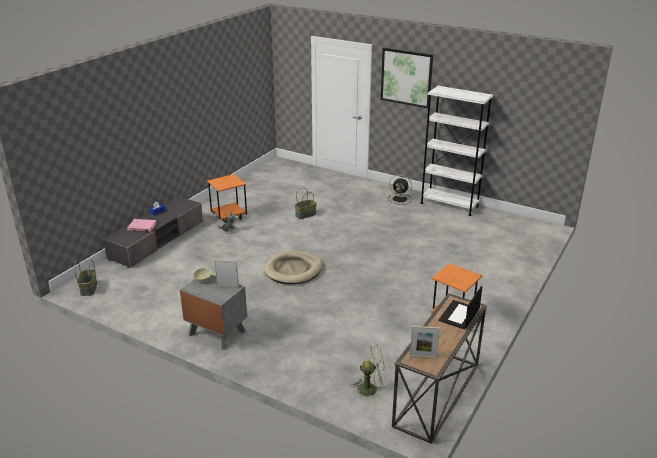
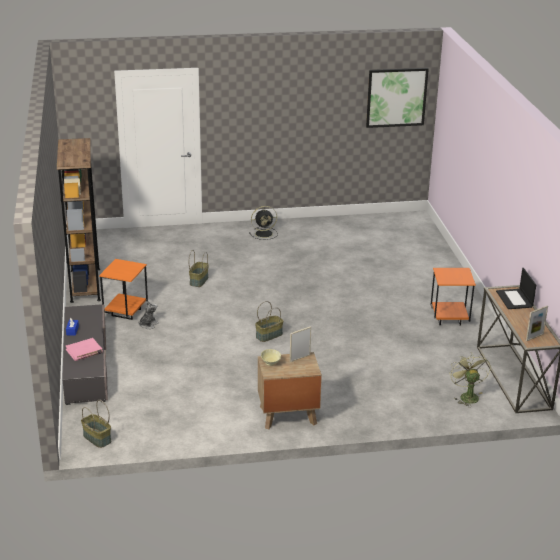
camera: 40 degrees left, 0 degrees up
grey nightstand [180,275,247,350] -> brown nightstand [258,352,322,429]
beige dog bed [264,251,322,284] -> basket [255,301,284,342]
green fan [353,345,386,401] -> green fan turned 60 degrees counterclockwise [449,352,491,407]
picture [381,48,433,108] -> picture moved to [366,68,429,128]
white bookcase [420,86,493,216] -> none
none -> brown bookcase [57,138,101,303]

